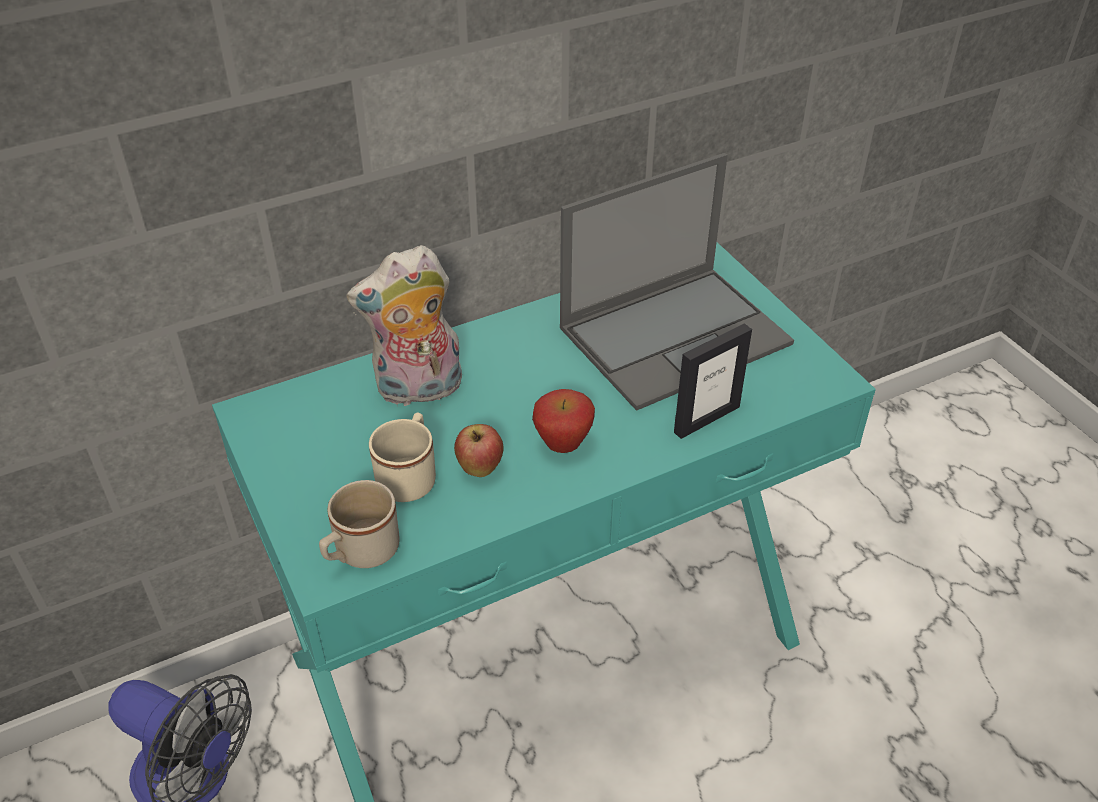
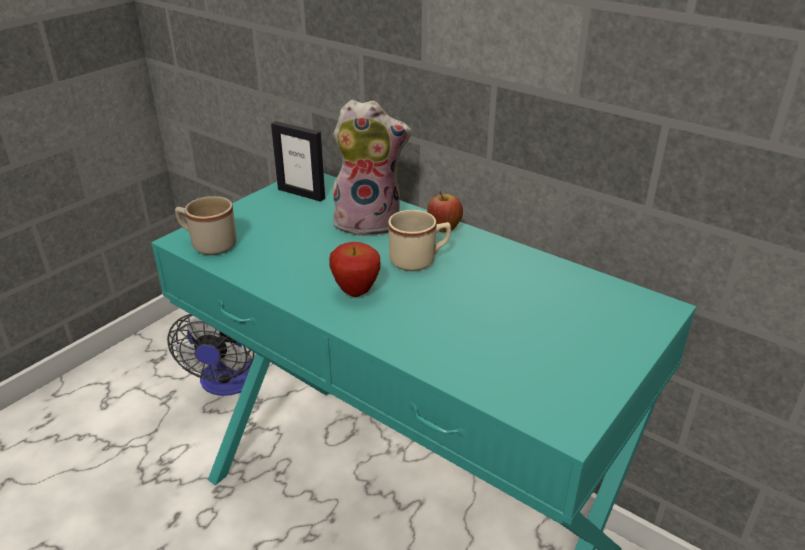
camera: 65 degrees right, 10 degrees down
plush toy [346,245,462,406] -> plush toy turned 135 degrees clockwise [333,99,412,237]
beige mug [369,412,436,502] -> beige mug moved to [388,210,451,271]
apple [454,424,503,477] -> apple moved to [427,191,463,232]
laptop [560,153,794,411] -> none
picture frame [674,323,752,439] -> picture frame moved to [271,121,325,202]

